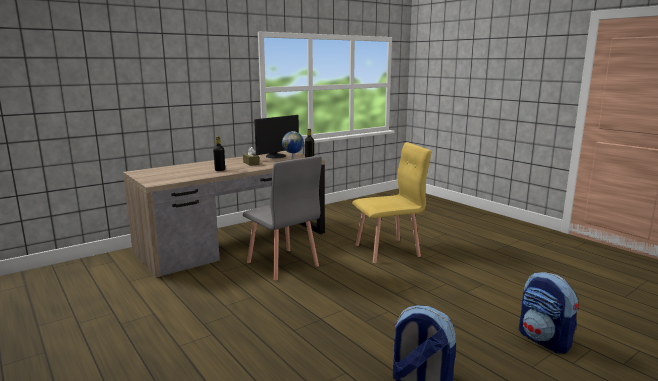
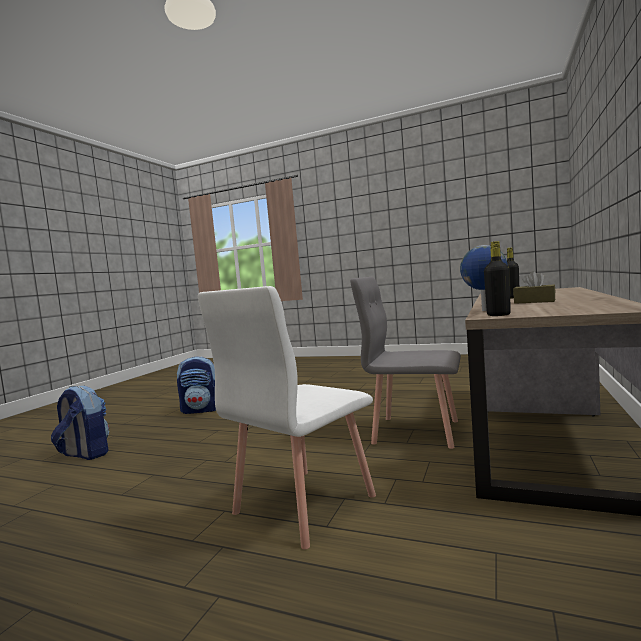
camera: 150 degrees right, 10 degrees down
monitor [254,115,299,158] -> none
yellow chair [352,142,431,263] -> white chair [198,286,376,550]

